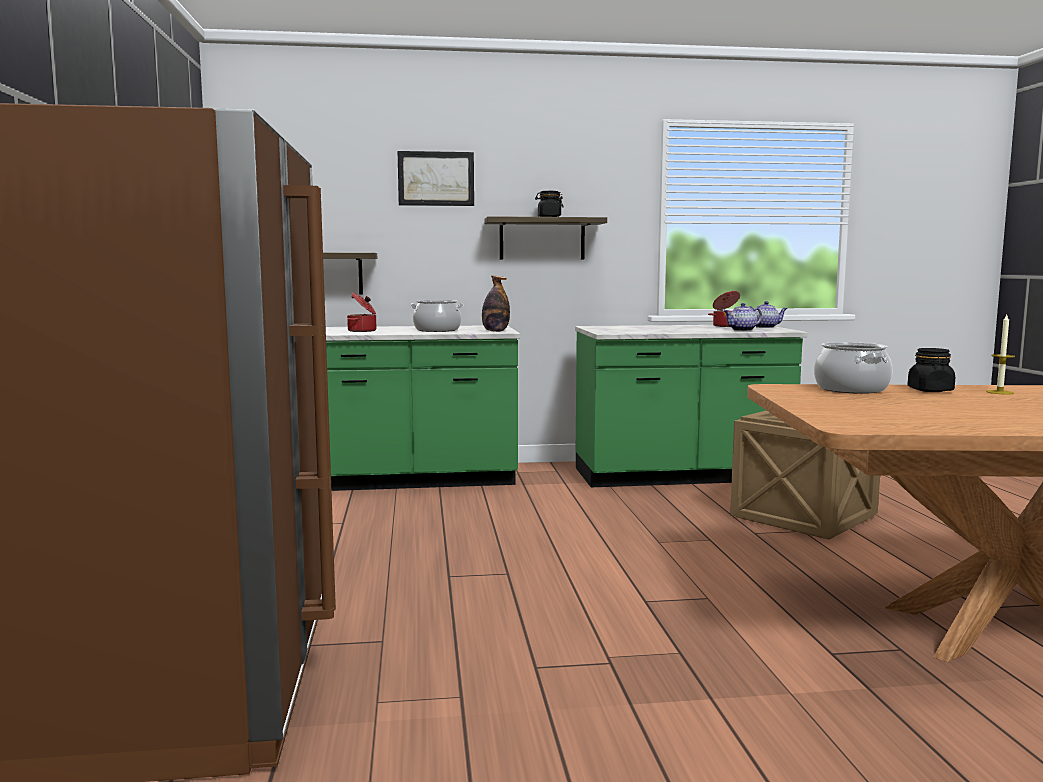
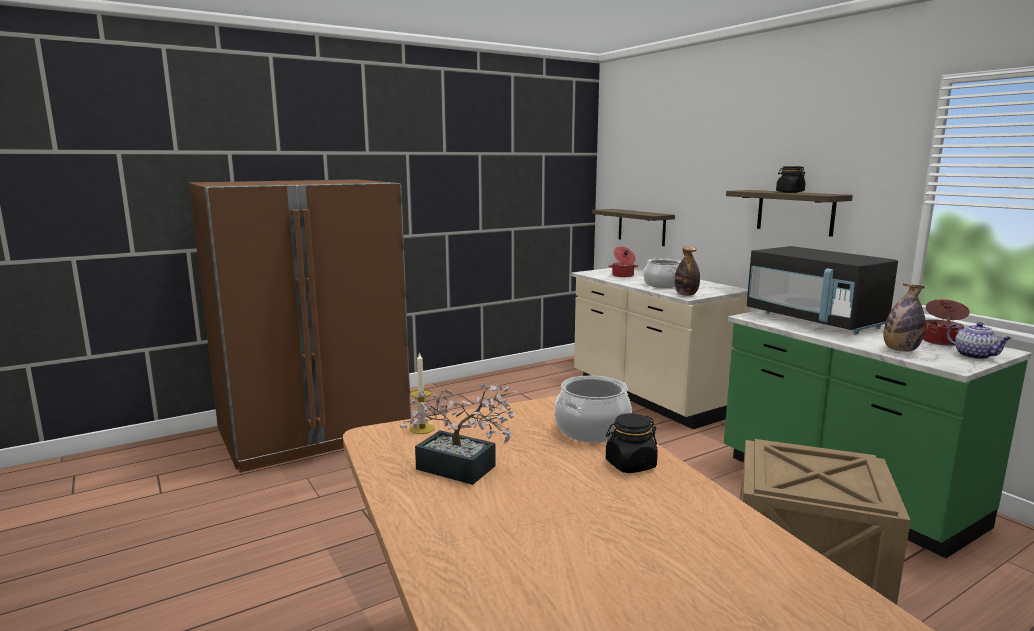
camera: 65 degrees right, 5 degrees up
green counter [326,326,520,491] -> beige counter [571,267,750,429]
picture [398,151,474,206] -> none
teapot [724,303,762,331] -> bottle [884,283,925,352]
candle [986,315,1015,395] -> candle moved to [410,352,435,434]
none -> potted plant [399,383,518,485]
none -> black microwave [747,246,898,334]

